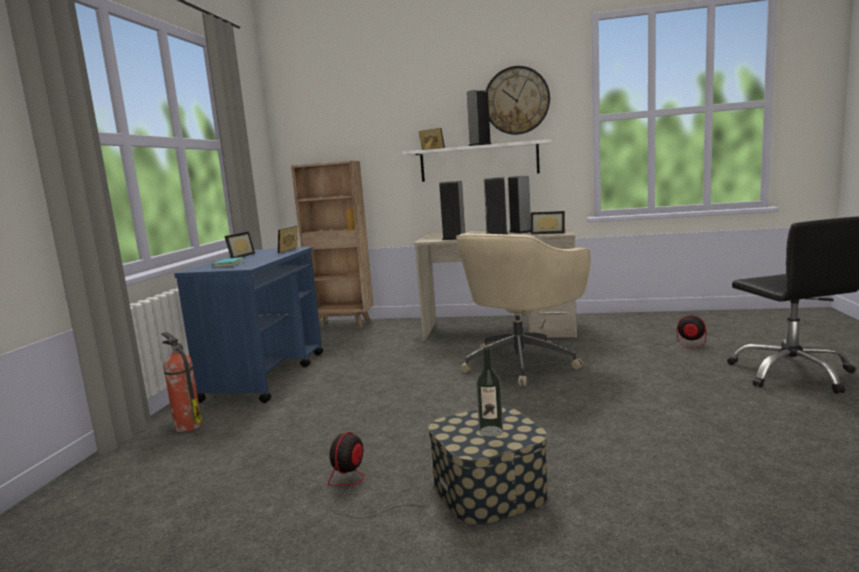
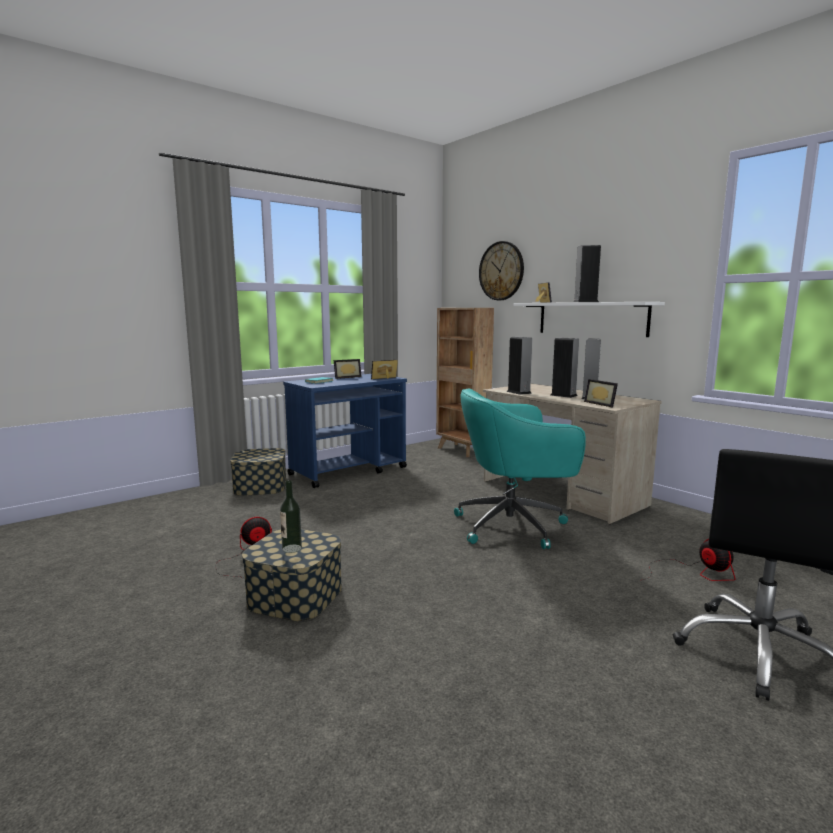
camera: 40 degrees right, 0 degrees up
fire extinguisher [161,332,203,432] -> storage box [230,448,286,496]
beige office chair [456,234,591,386] -> turquoise office chair [454,388,586,549]
wall clock [486,66,550,135] -> wall clock moved to [479,241,524,300]

